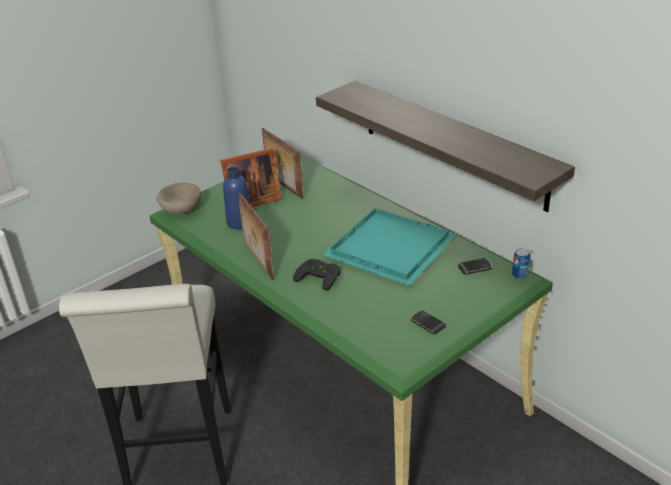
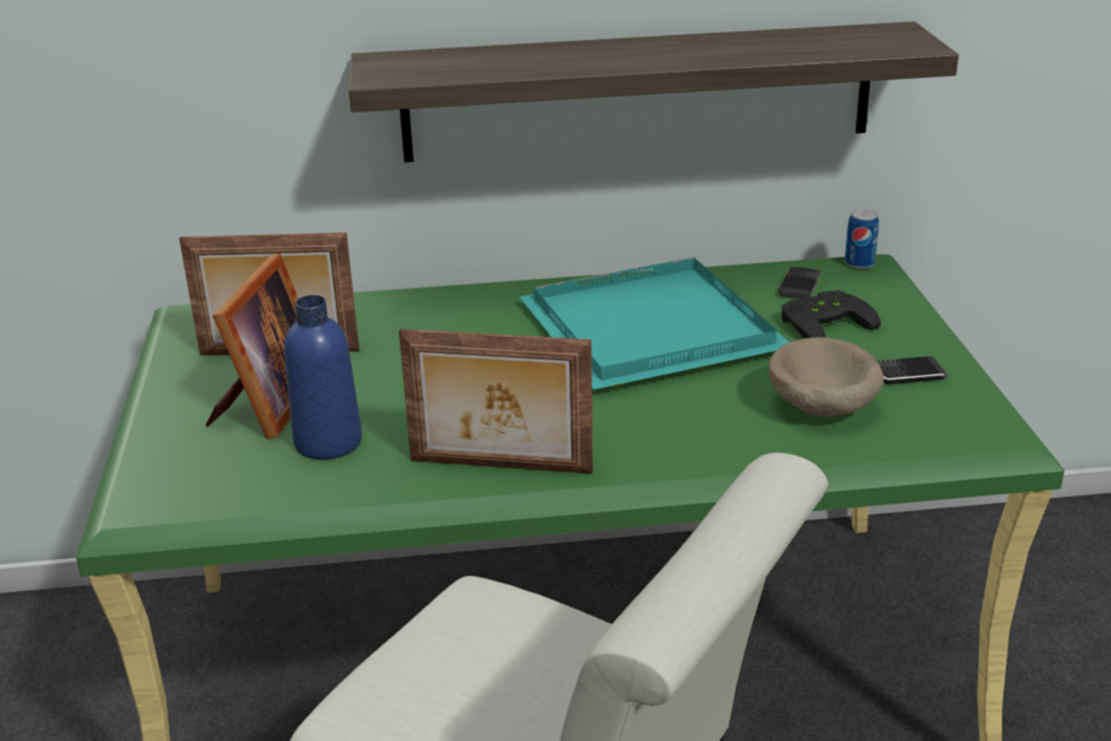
camera: 55 degrees left, 5 degrees down
beige bowl [157,183,201,214] -> beige bowl moved to [768,337,884,417]
black game controller [293,259,340,291] -> black game controller moved to [781,290,881,338]

